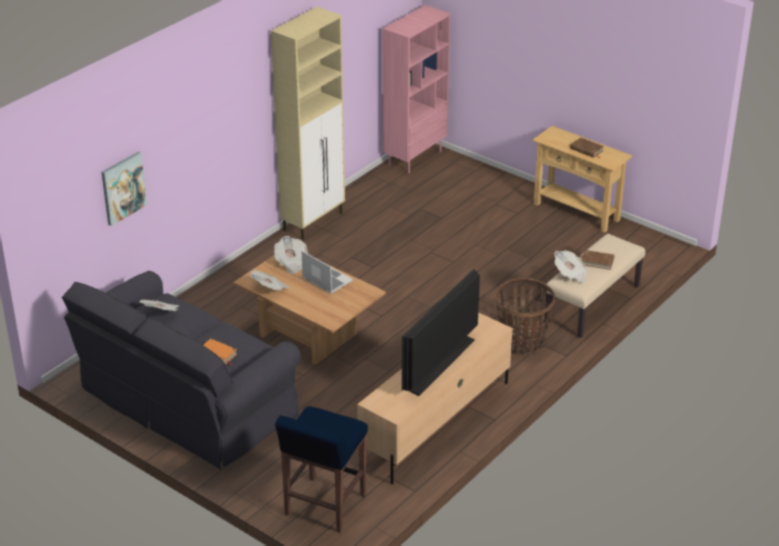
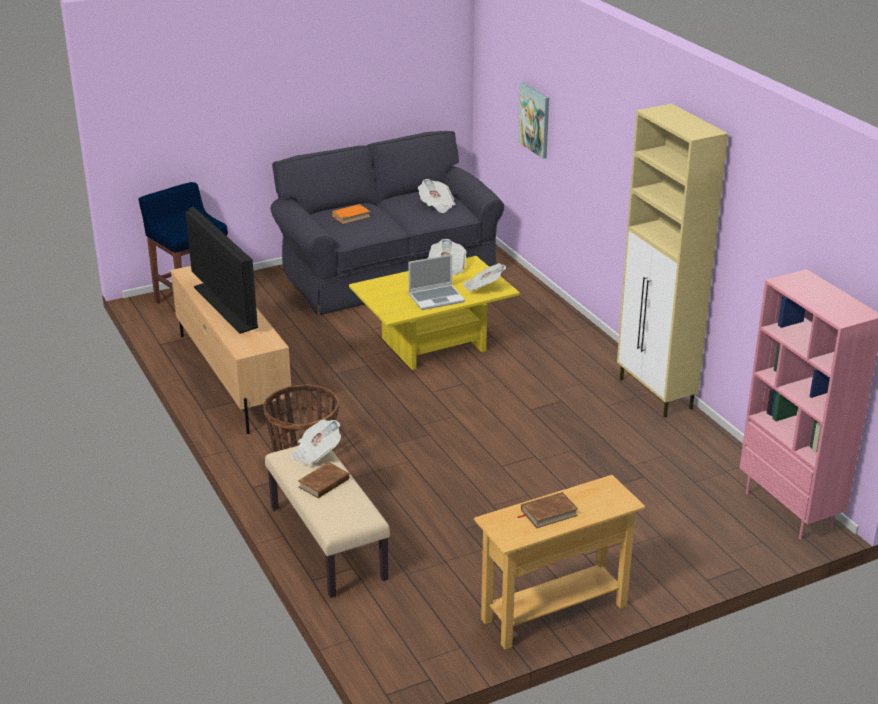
camera: 115 degrees right, 5 degrees down
brown coffee table [233,255,386,365] -> yellow coffee table [349,256,520,370]

